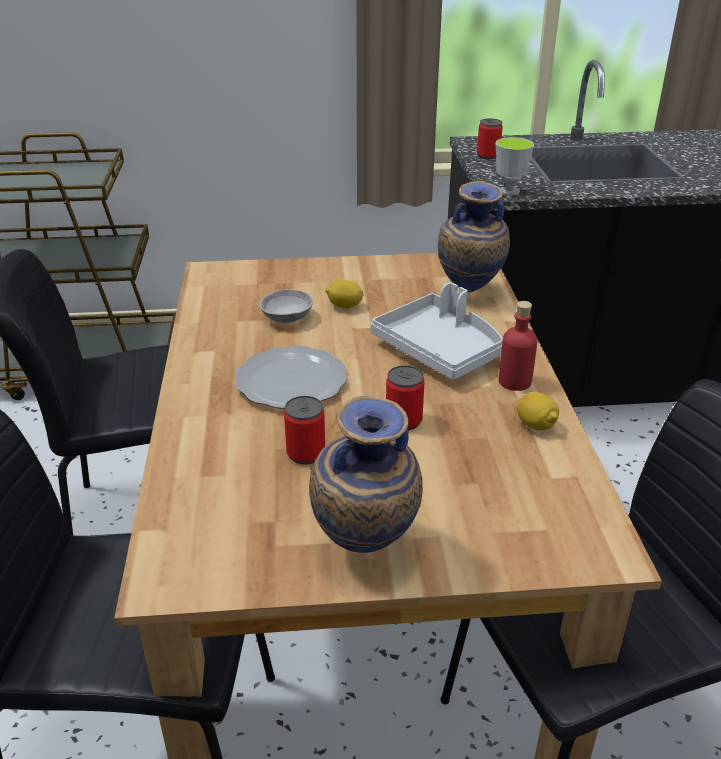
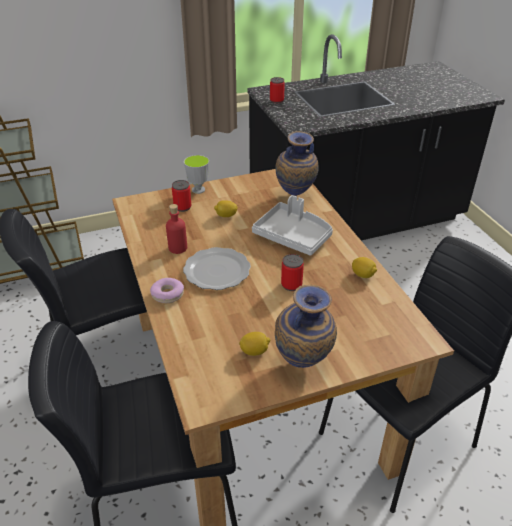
camera: 15 degrees left, 5 degrees up
grey bowl [260,289,313,323] -> none
can [284,396,325,465] -> can moved to [172,180,191,212]
cup [495,137,534,195] -> cup moved to [184,155,209,194]
red bottle [499,301,538,391] -> red bottle moved to [166,204,187,254]
none -> donut [150,278,184,303]
none -> lemon [239,332,270,356]

